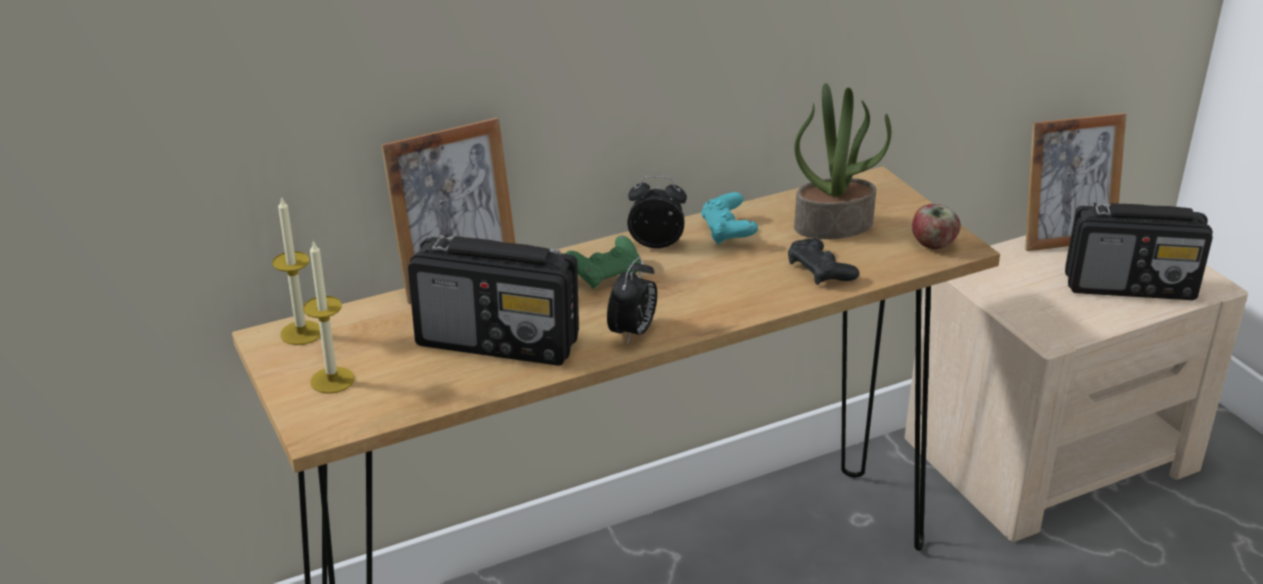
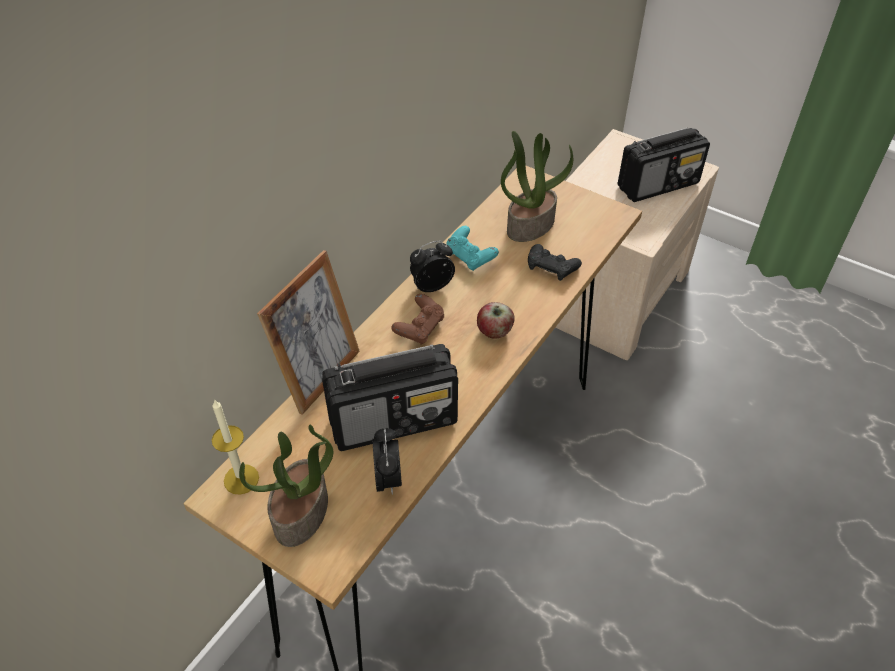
camera: 30 degrees left, 15 degrees up
candle [303,240,354,394] -> potted plant [239,425,333,547]
green game controller [565,235,640,289] -> brown game controller [391,294,444,344]
alarm clock [607,257,657,345] -> alarm clock moved to [373,428,402,495]
apple [912,204,961,249] -> apple moved to [477,302,515,339]
picture frame [1025,113,1126,251] -> none

